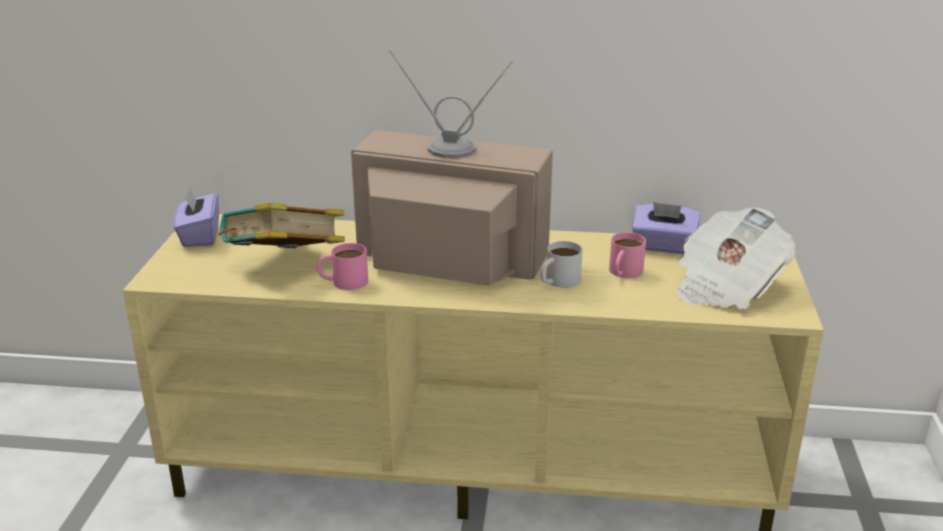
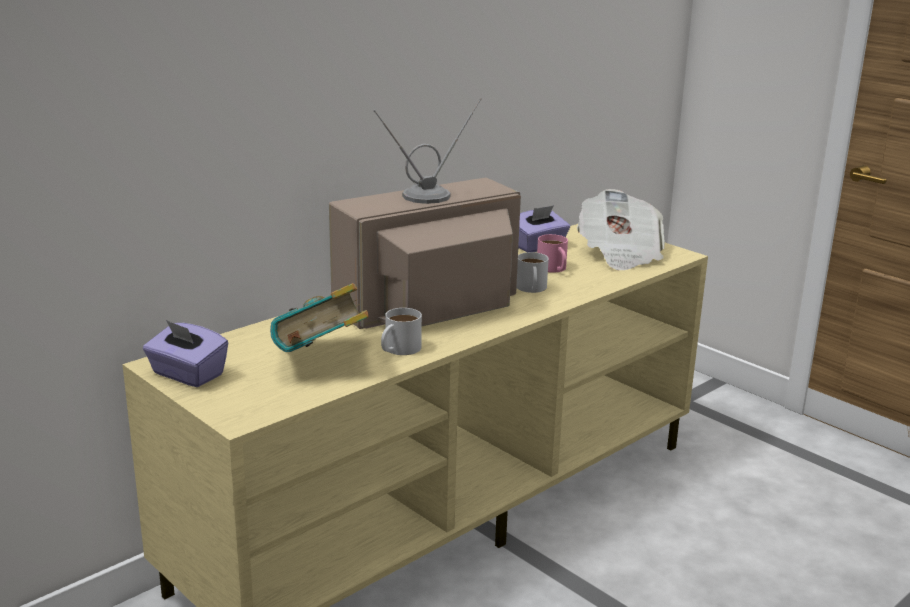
camera: 50 degrees left, 5 degrees down
pink mug [317,243,368,290] -> white mug [381,308,422,355]

